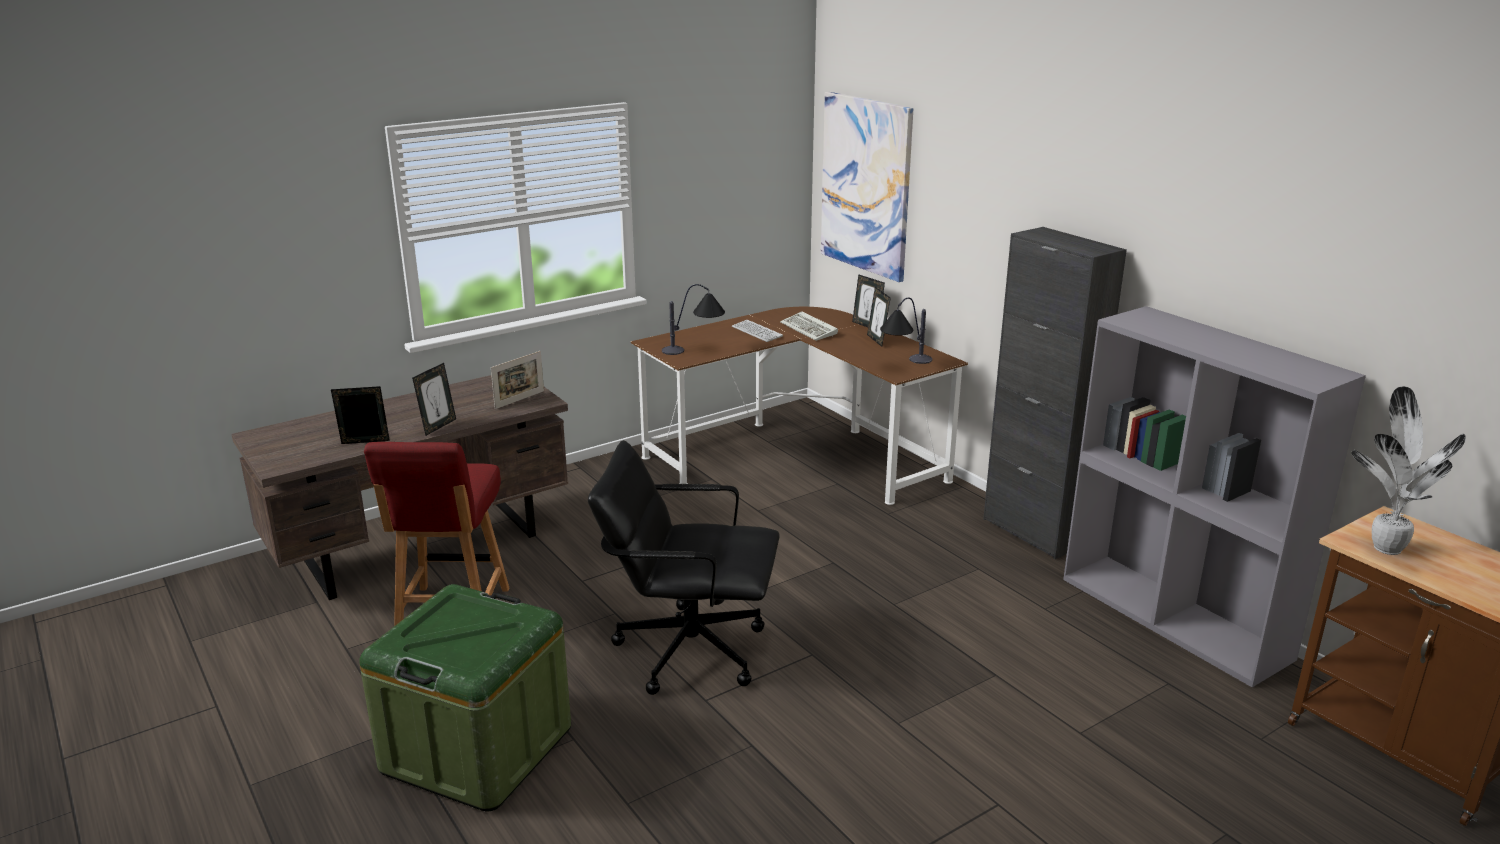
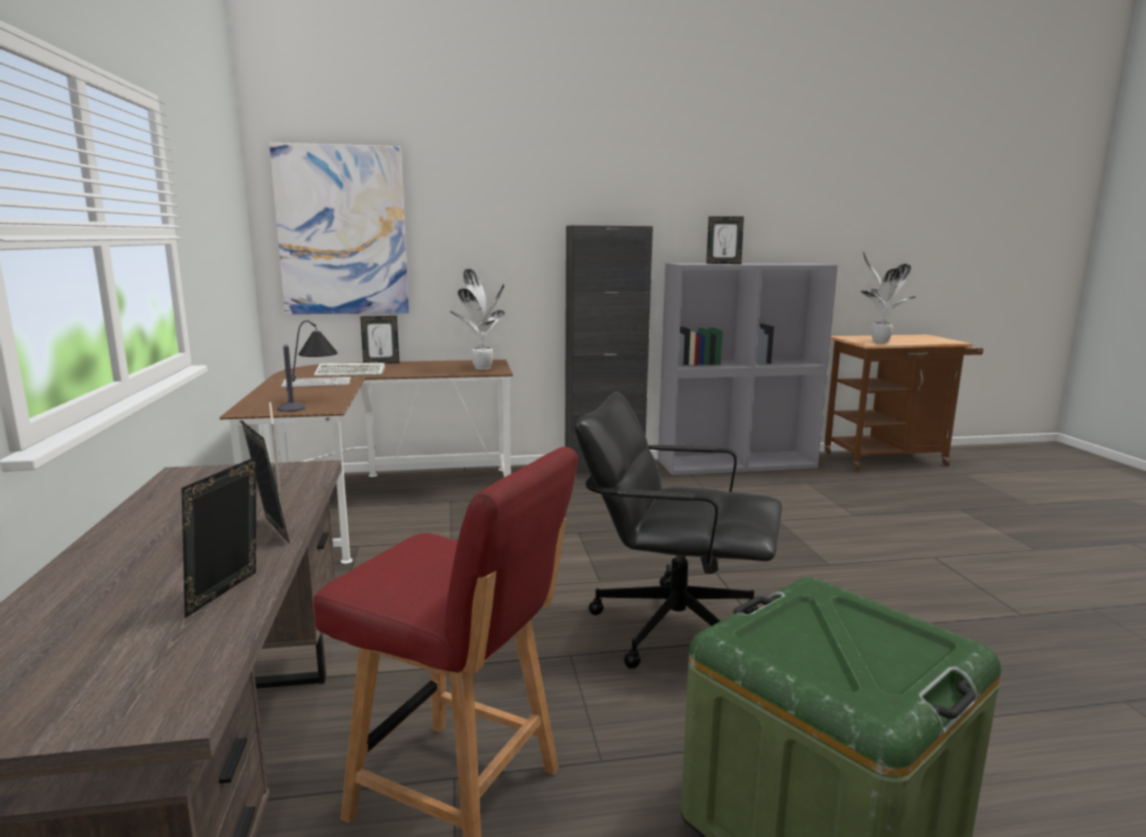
camera: 65 degrees left, 10 degrees down
black office chair [588,440,779,695] -> black office chair turned 75 degrees clockwise [574,392,782,669]
picture frame [867,287,890,347] -> picture frame moved to [706,216,744,264]
table lamp [880,298,932,364] -> potted plant [450,269,505,370]

